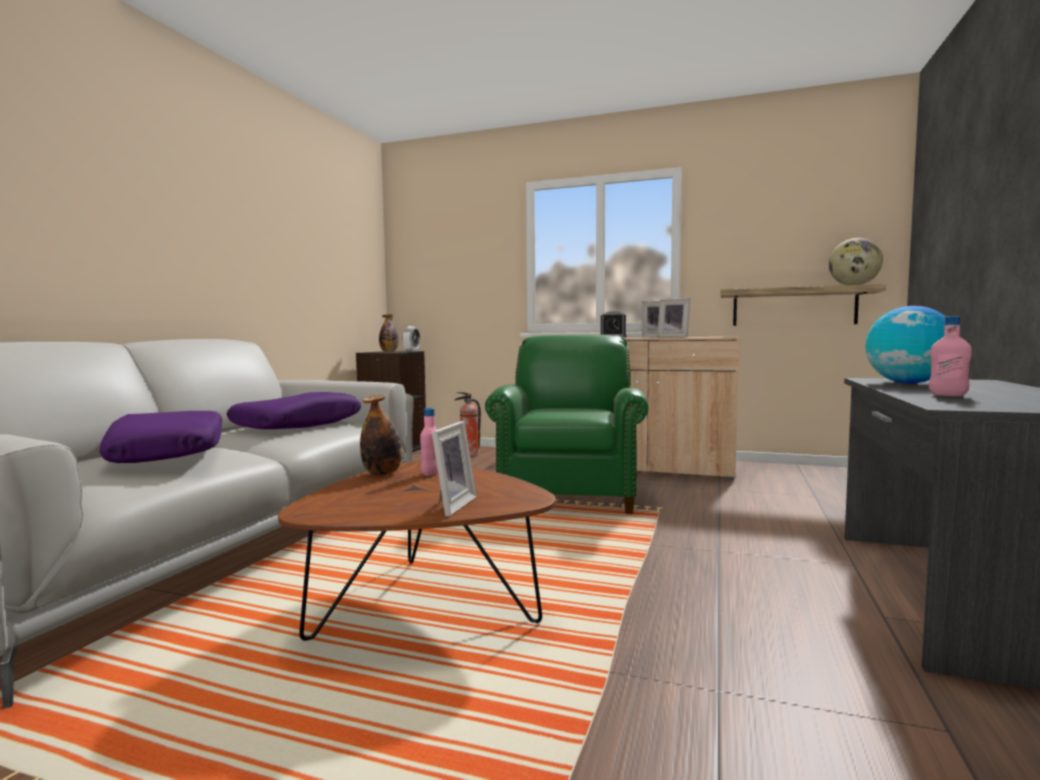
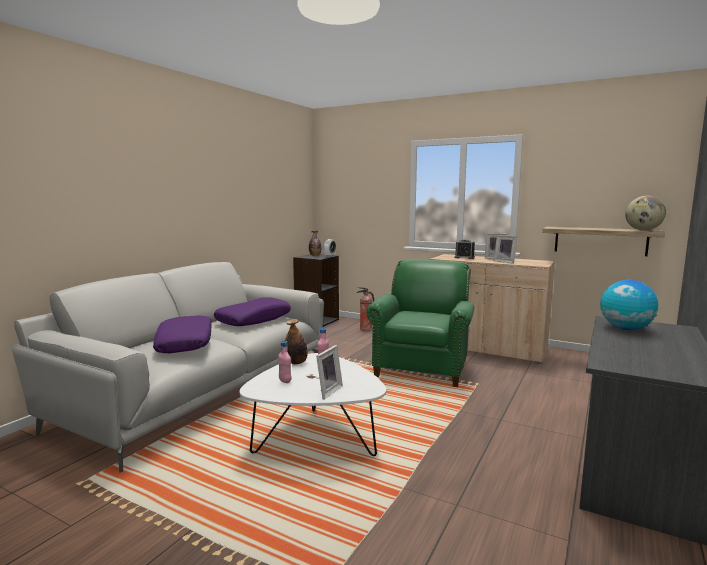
camera: 10 degrees right, 5 degrees up
brown coffee table [278,461,556,641] -> white coffee table [240,353,386,456]
pink bottle [929,316,972,396] -> pink bottle moved to [278,341,292,383]

